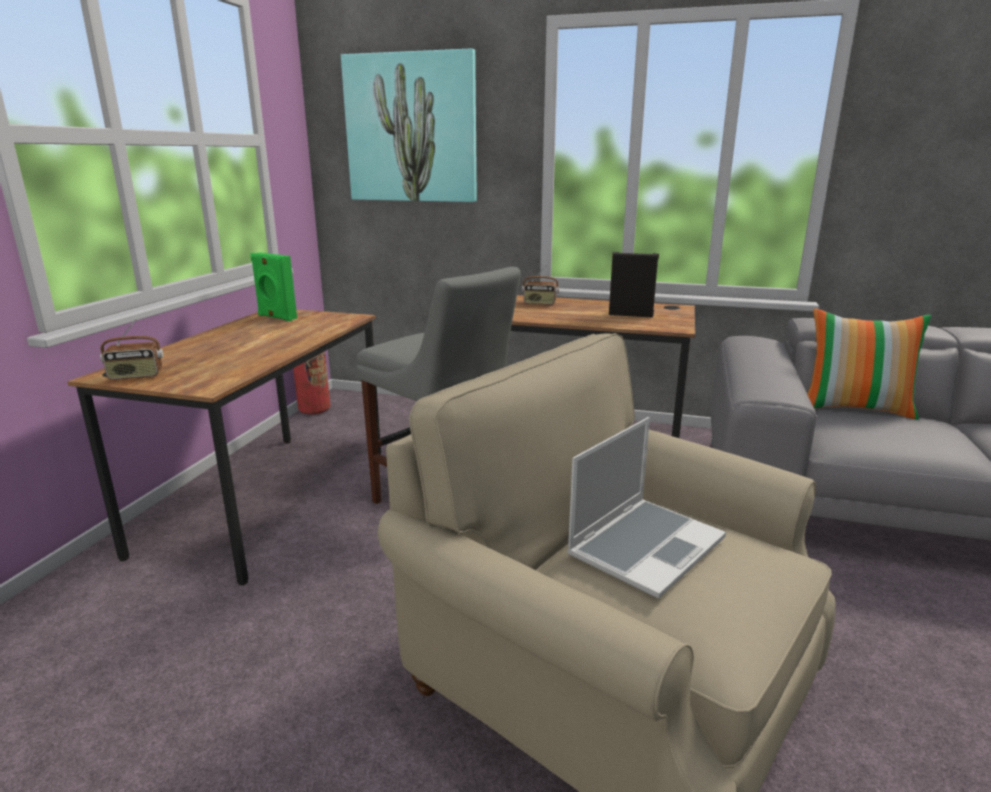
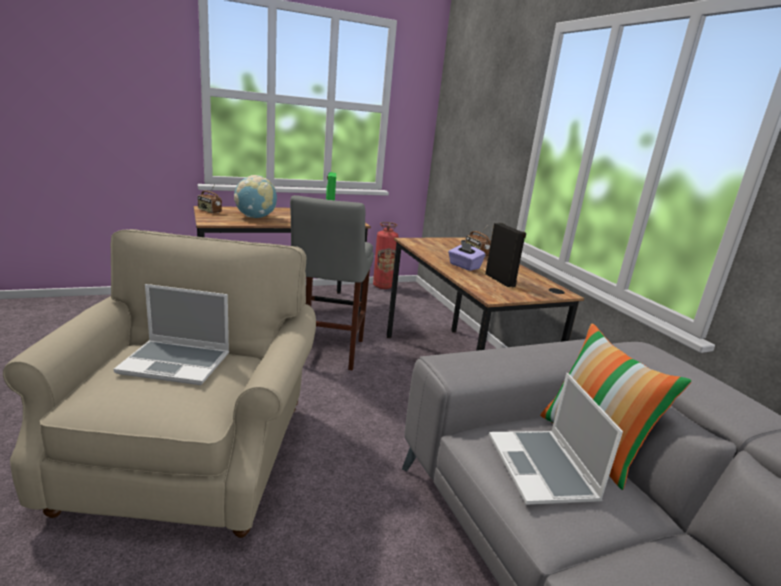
camera: 50 degrees right, 0 degrees up
picture [341,48,477,202] -> none
none -> globe [234,175,277,218]
none -> purple tissue box [448,241,486,271]
none -> laptop [489,373,623,505]

